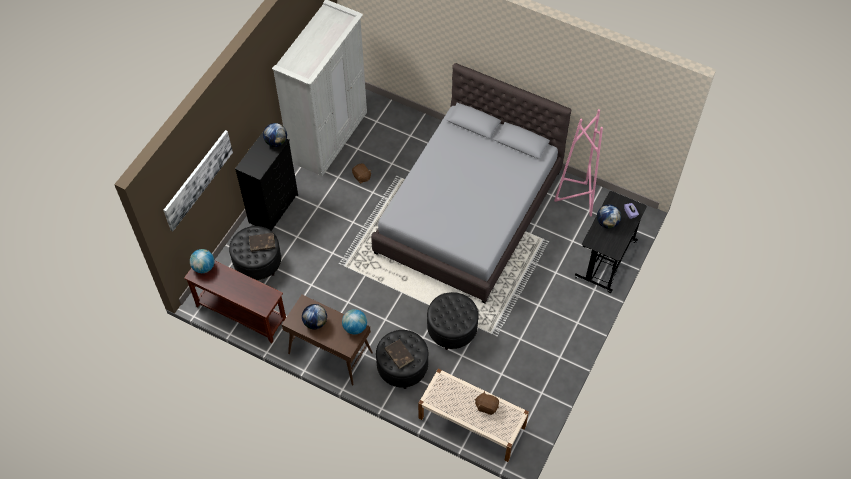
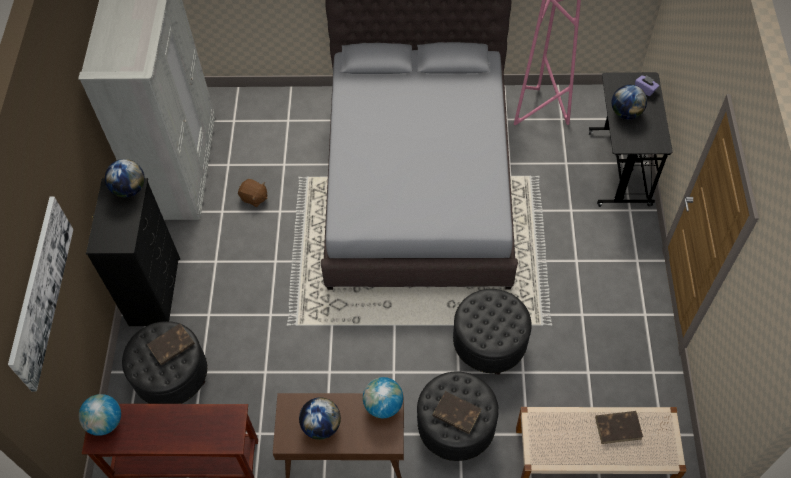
camera: 25 degrees left, 0 degrees up
brown plush toy [474,391,499,415] -> brown book [595,411,643,444]

